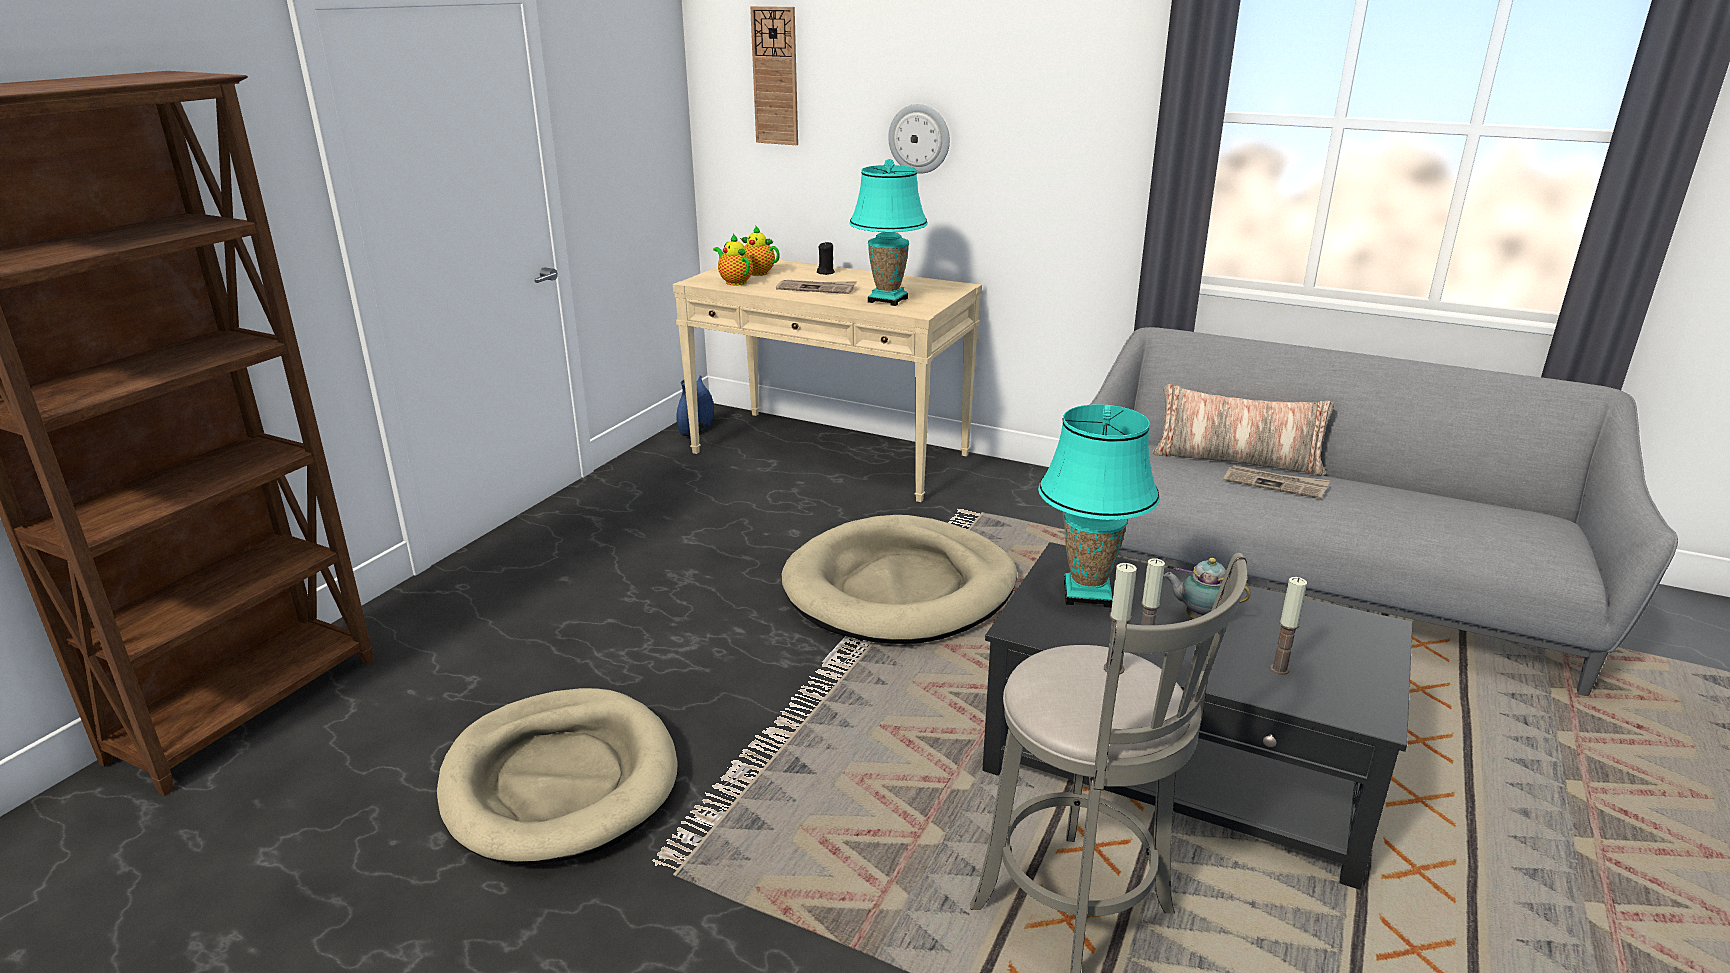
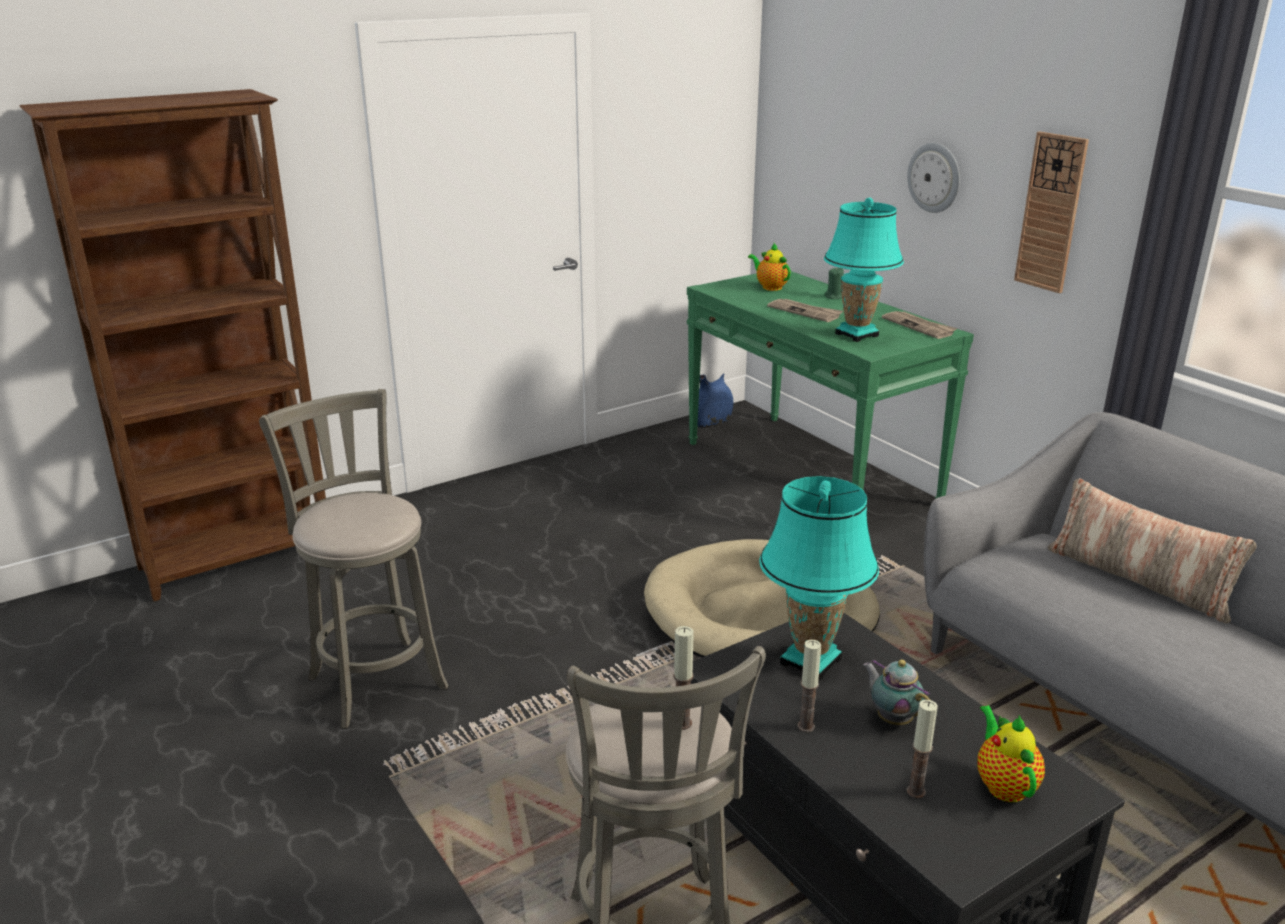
camera: 30 degrees right, 0 degrees up
beige dog bed [437,688,678,865] -> grey stool [259,389,448,729]
beige console table [673,260,982,502] -> green console table [687,271,974,498]
teapot [713,233,753,286] -> teapot moved to [977,705,1045,802]
wall clock [750,6,798,145] -> wall clock moved to [1014,132,1089,293]
black candle [817,242,835,275] -> green candle [825,267,844,299]
newspaper [1223,465,1330,499] -> newspaper moved to [882,311,957,339]

